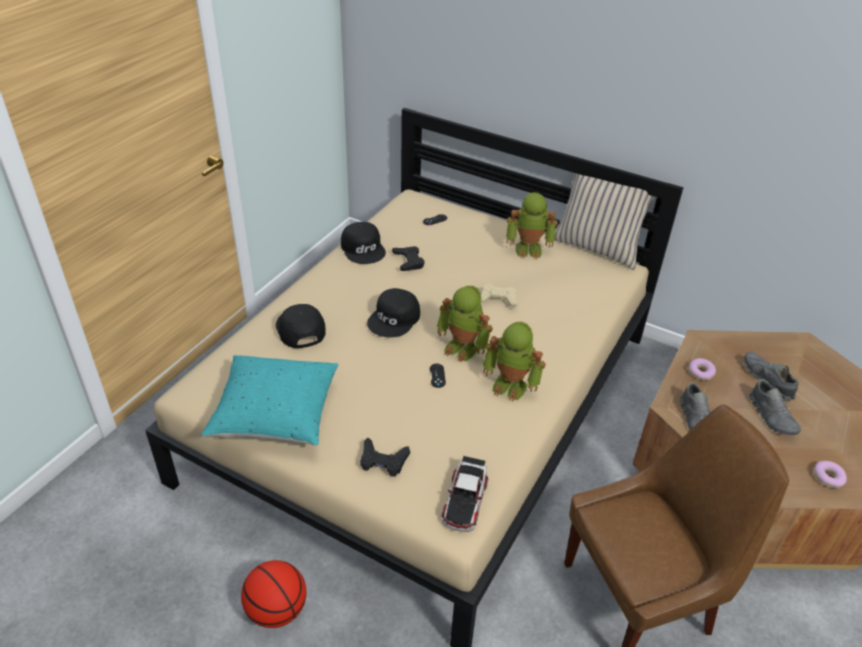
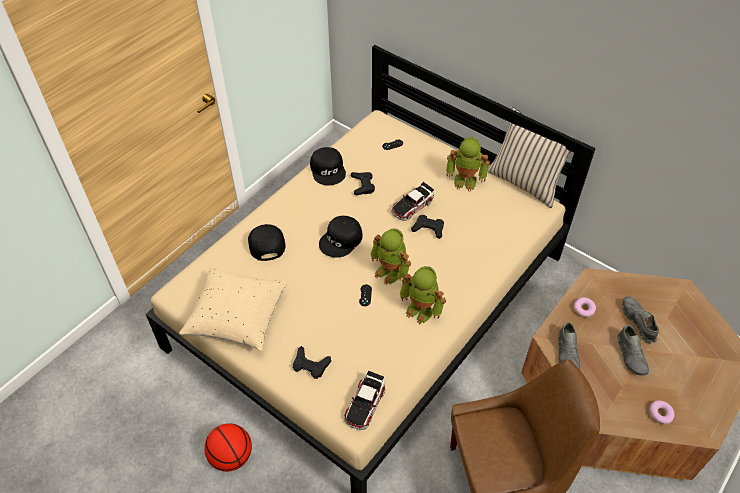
camera: 10 degrees right, 10 degrees up
turquoise pillow [201,355,339,446] -> beige pillow [179,267,288,351]
beige game controller [481,284,517,308] -> black game controller [411,215,444,239]
none -> toy car [391,182,434,221]

